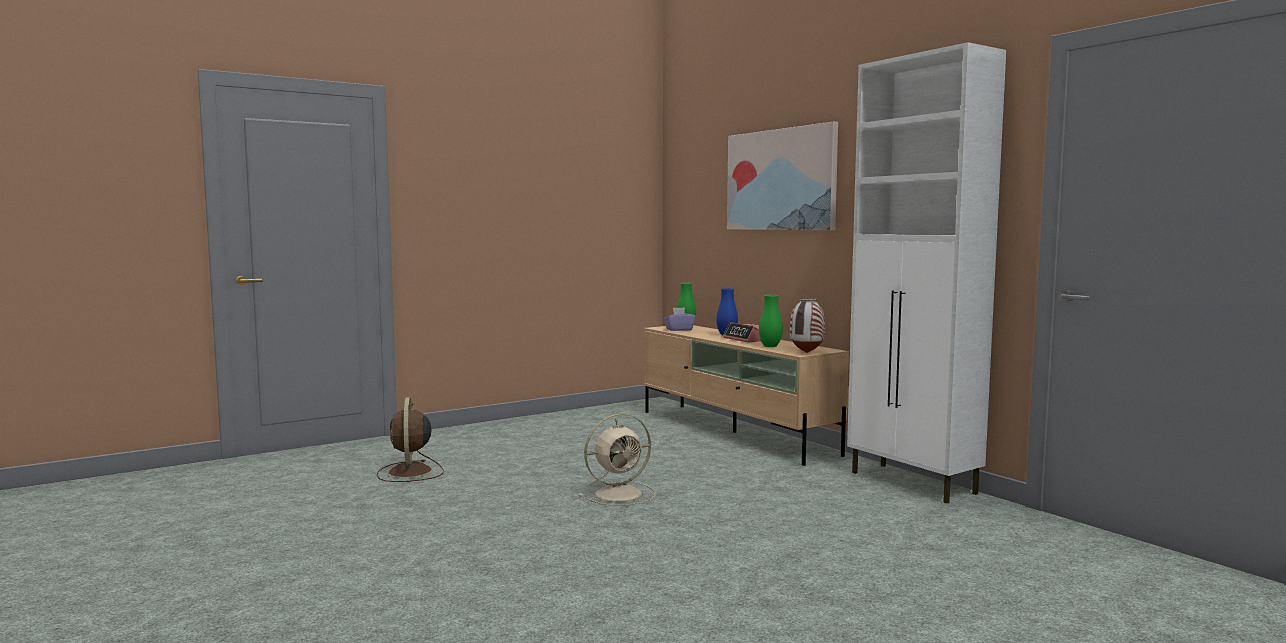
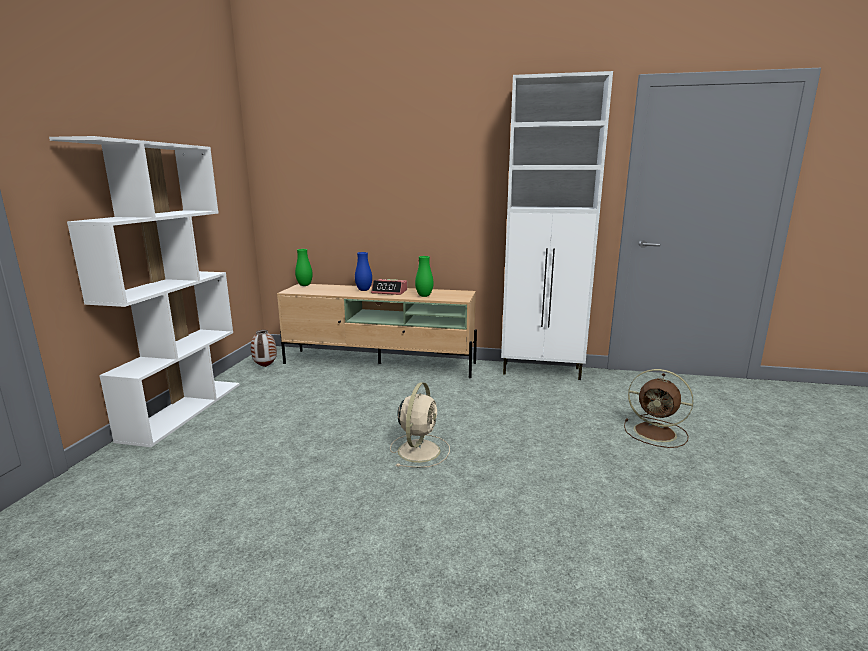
camera: 45 degrees left, 10 degrees up
brown fan [377,397,444,482] -> brown fan moved to [624,369,694,448]
purple tissue box [664,307,695,331] -> none
picture [727,122,838,230] -> none
vase [790,298,826,353] -> vase moved to [251,330,277,367]
none -> white bookcase [49,136,240,447]

